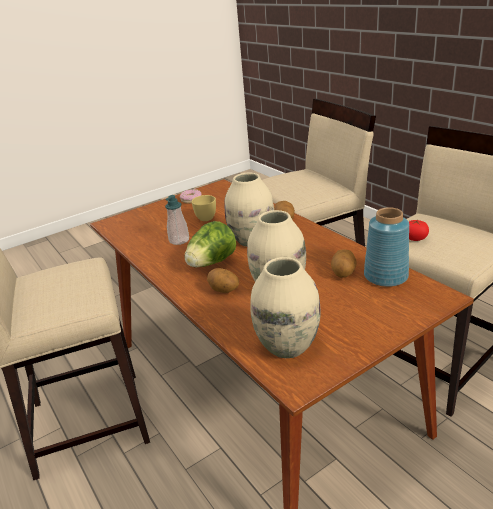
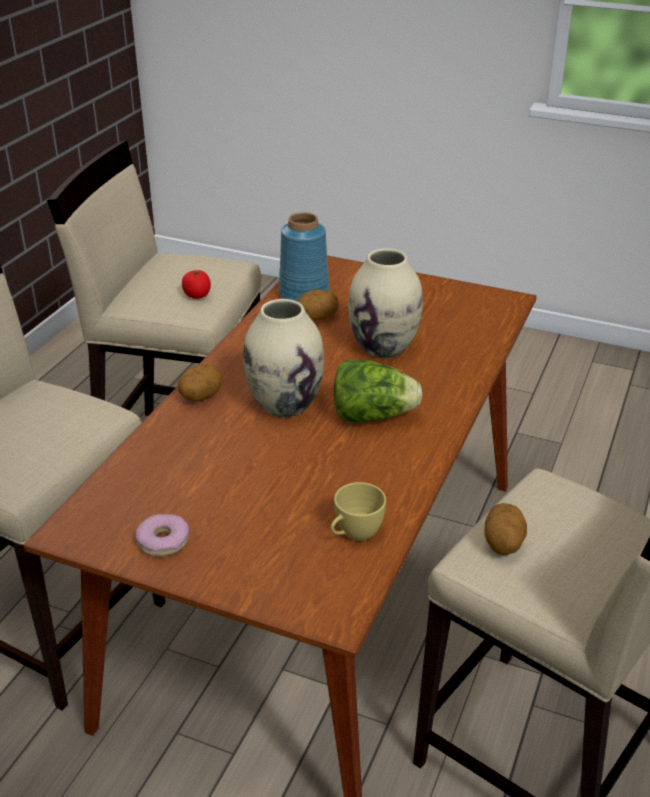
camera: 125 degrees left, 5 degrees up
soap dispenser [165,195,189,245] -> none
yellow cup [192,195,216,221] -> yellow cup moved to [331,482,386,541]
potato [207,268,239,293] -> potato moved to [484,503,527,555]
beige vase [250,257,321,358] -> none

